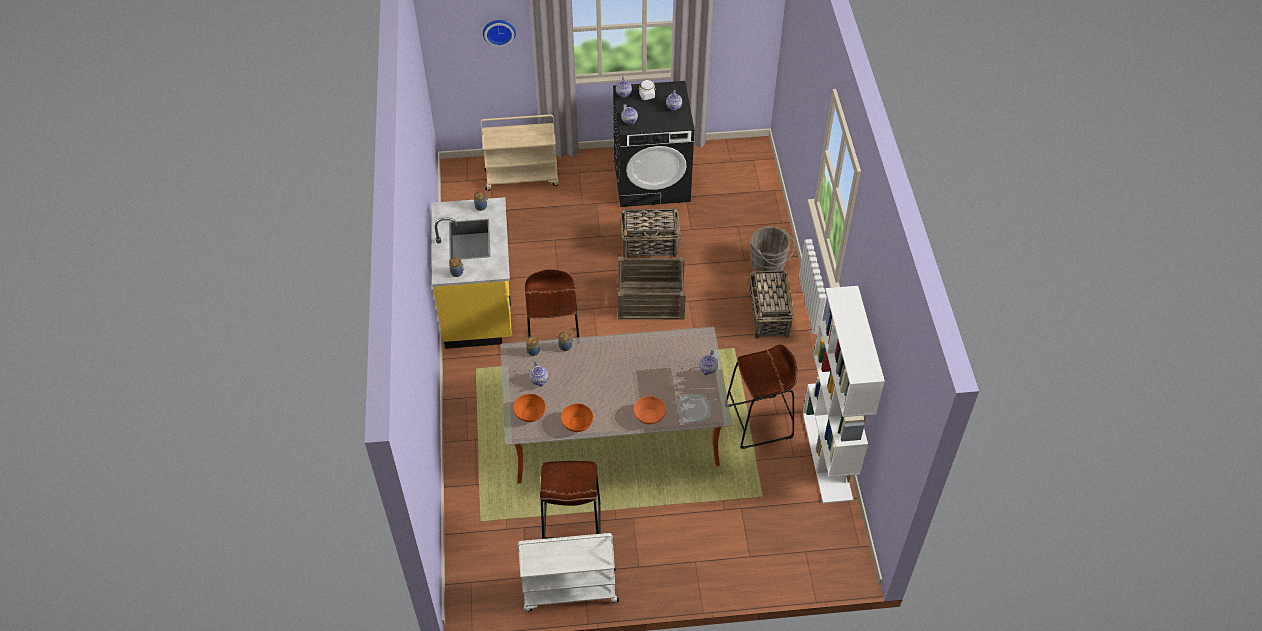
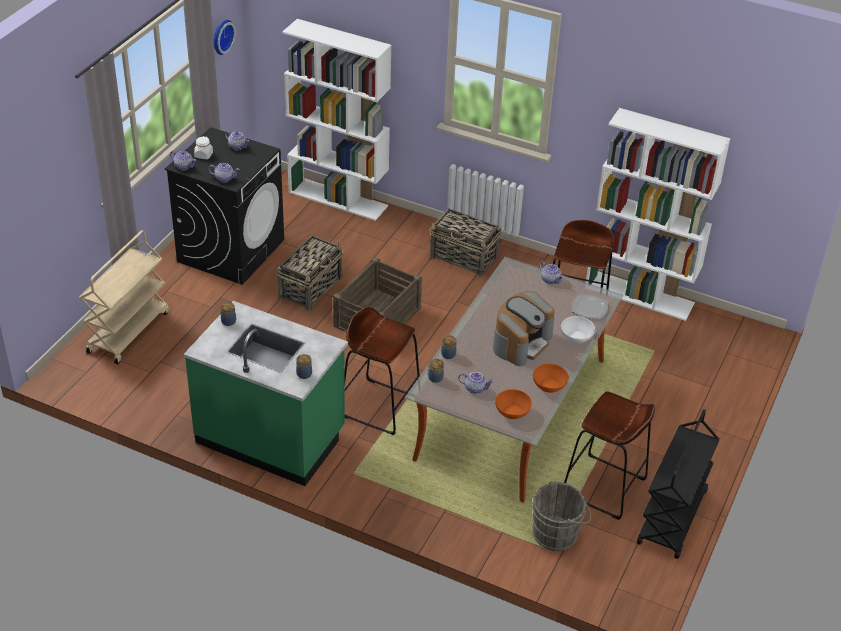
camera: 60 degrees left, 10 degrees down
yellow counter [432,197,512,349] -> green counter [184,301,348,486]
wall clock [483,20,516,47] -> wall clock moved to [214,20,236,55]
white cart [517,533,619,612] -> black cart [637,409,720,559]
orange bowl [634,396,666,424] -> white bowl [561,316,595,344]
grey bucket [749,227,795,271] -> grey bucket moved to [532,481,591,551]
none -> white bookcase [282,19,392,221]
none -> coffee machine [493,291,555,366]

